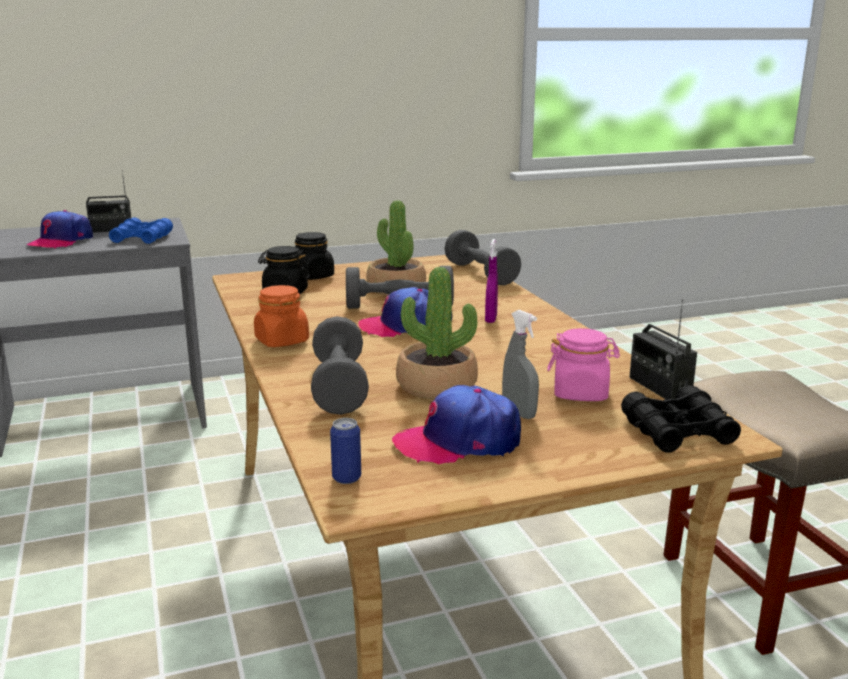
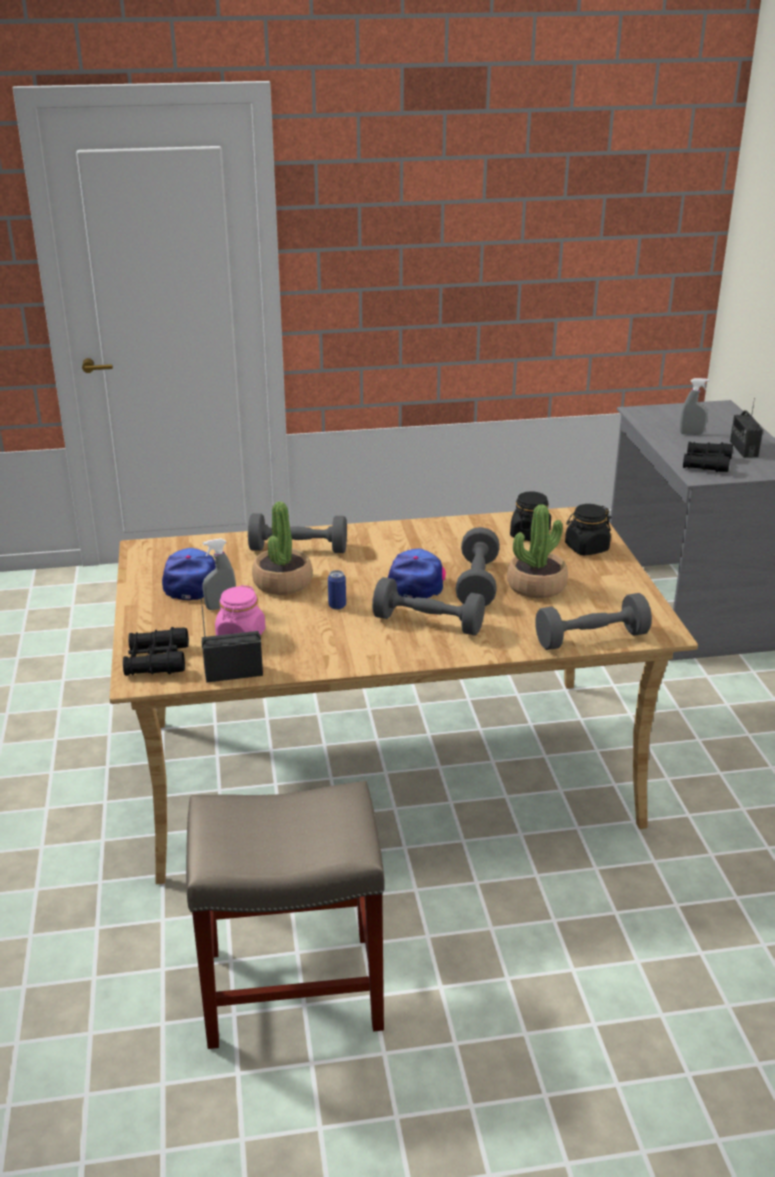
camera: 100 degrees right, 10 degrees up
cap [27,210,93,249] -> grey spray bottle [680,378,709,435]
blue binoculars [109,217,173,244] -> black binoculars [683,442,733,472]
orange jar [254,285,309,347] -> none
can [330,418,361,484] -> can moved to [328,570,346,610]
purple spray bottle [485,239,498,323] -> grey dumbbell [372,577,485,635]

